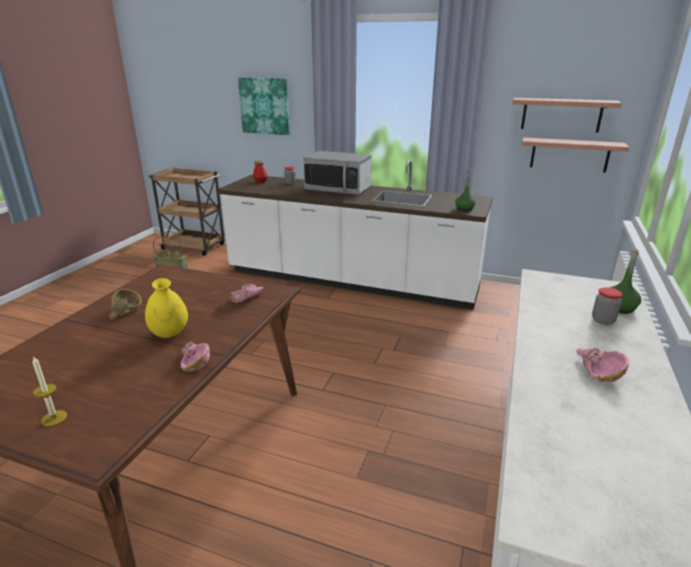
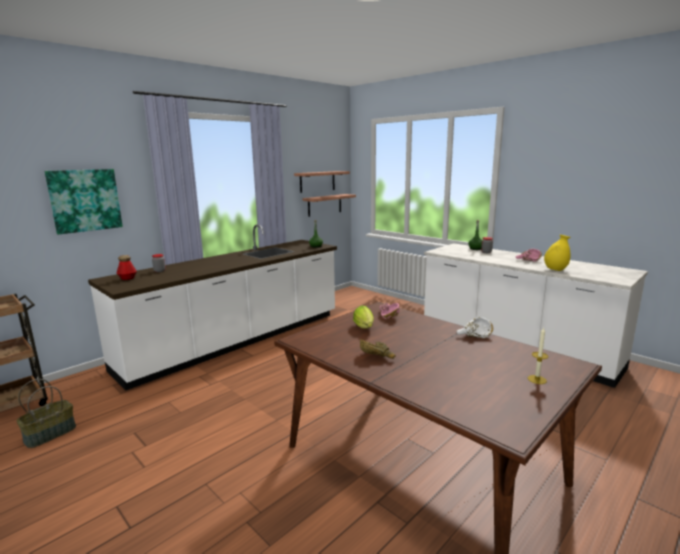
camera: 65 degrees left, 10 degrees down
yellow vase [145,278,188,338] -> yellow vase moved to [544,235,570,271]
pink bowl [181,342,210,372] -> white bowl [456,317,493,338]
microwave [303,151,372,195] -> none
none -> lettuce [353,305,374,329]

